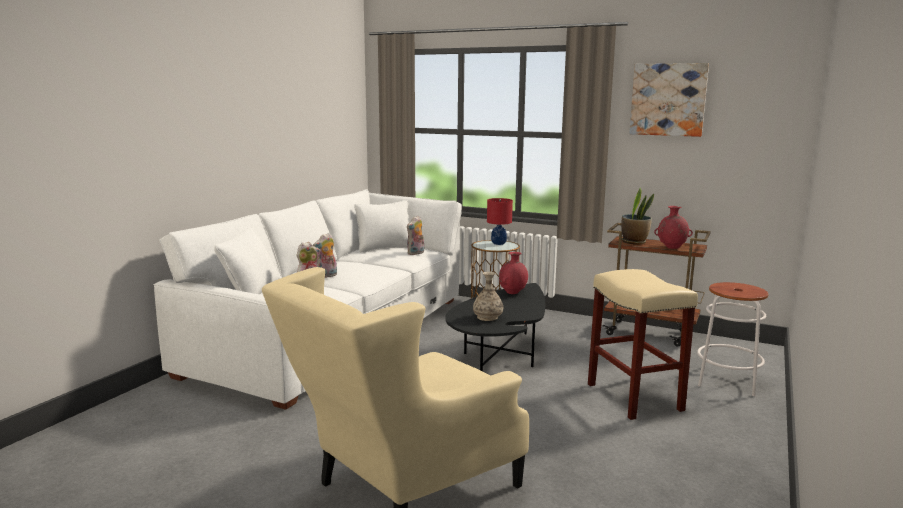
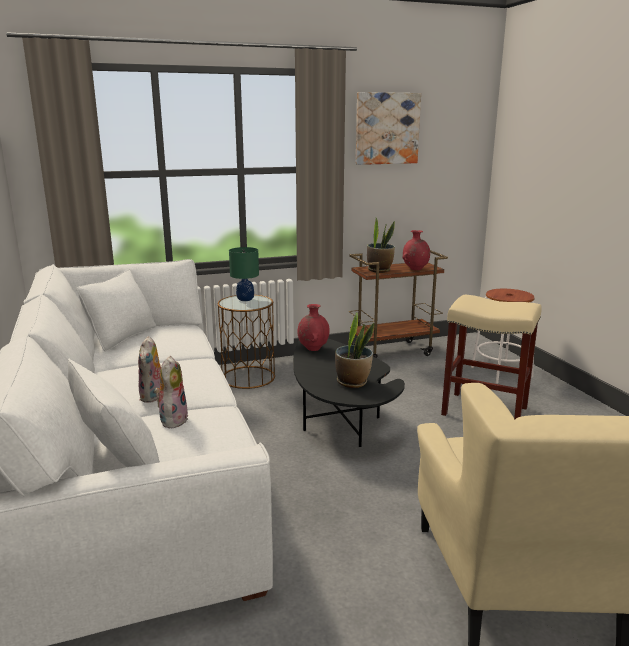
camera: 45 degrees left, 5 degrees up
plush toy [407,216,424,255] -> none
vase [473,272,503,321] -> potted plant [335,312,374,388]
red table lamp [487,198,513,245] -> green table lamp [229,247,259,301]

